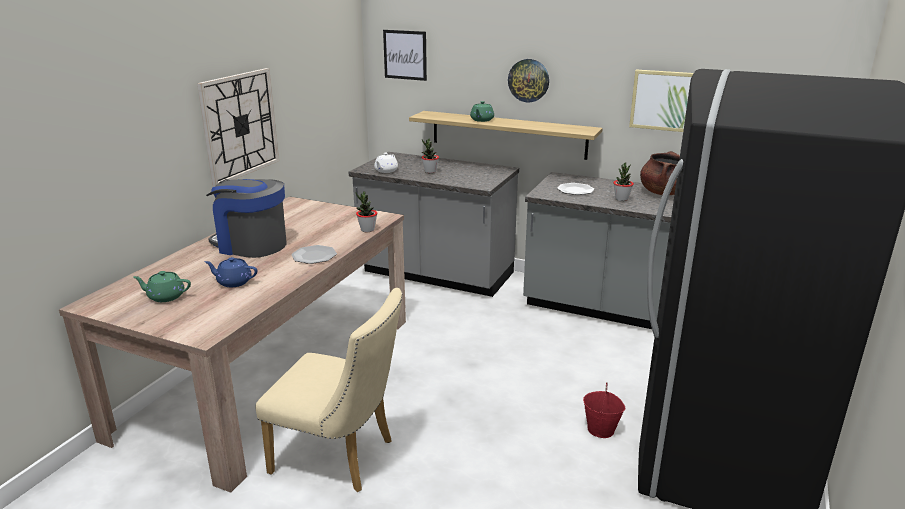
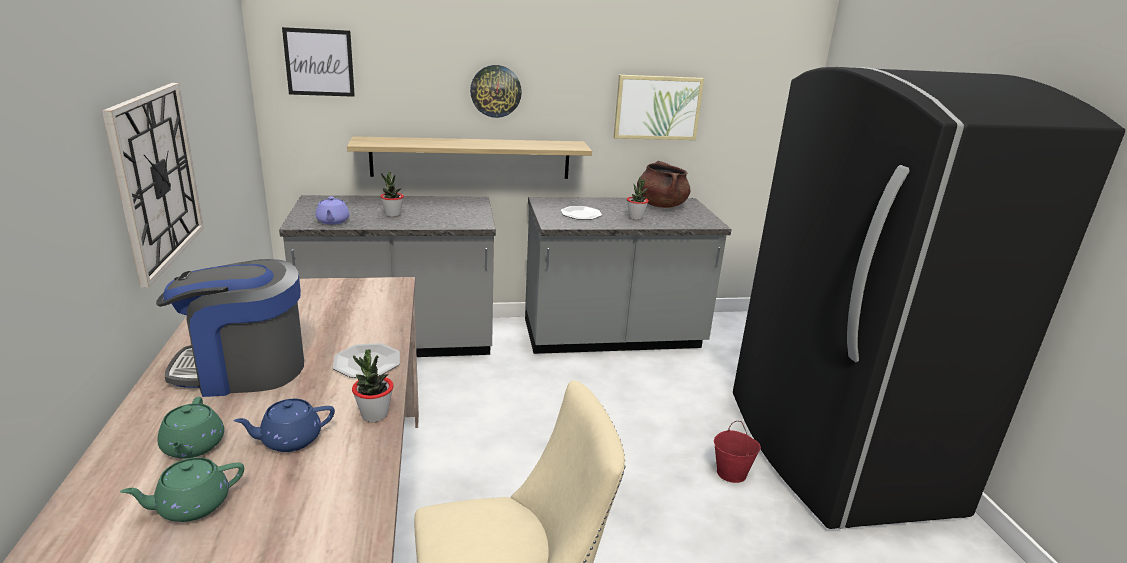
camera: 35 degrees left, 0 degrees up
potted plant [355,191,377,232] -> potted plant moved to [352,350,394,422]
white teapot [374,153,398,173] -> purple teapot [315,197,350,225]
green teapot [470,101,494,122] -> green teapot moved to [158,397,224,459]

